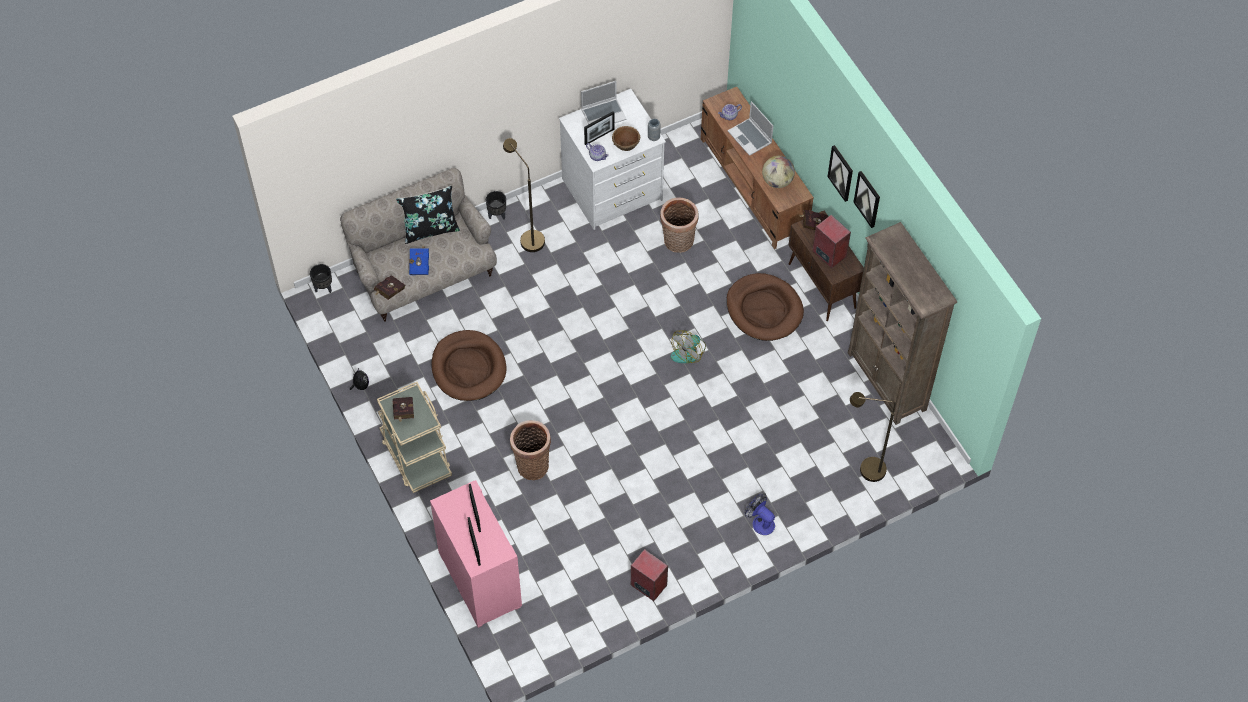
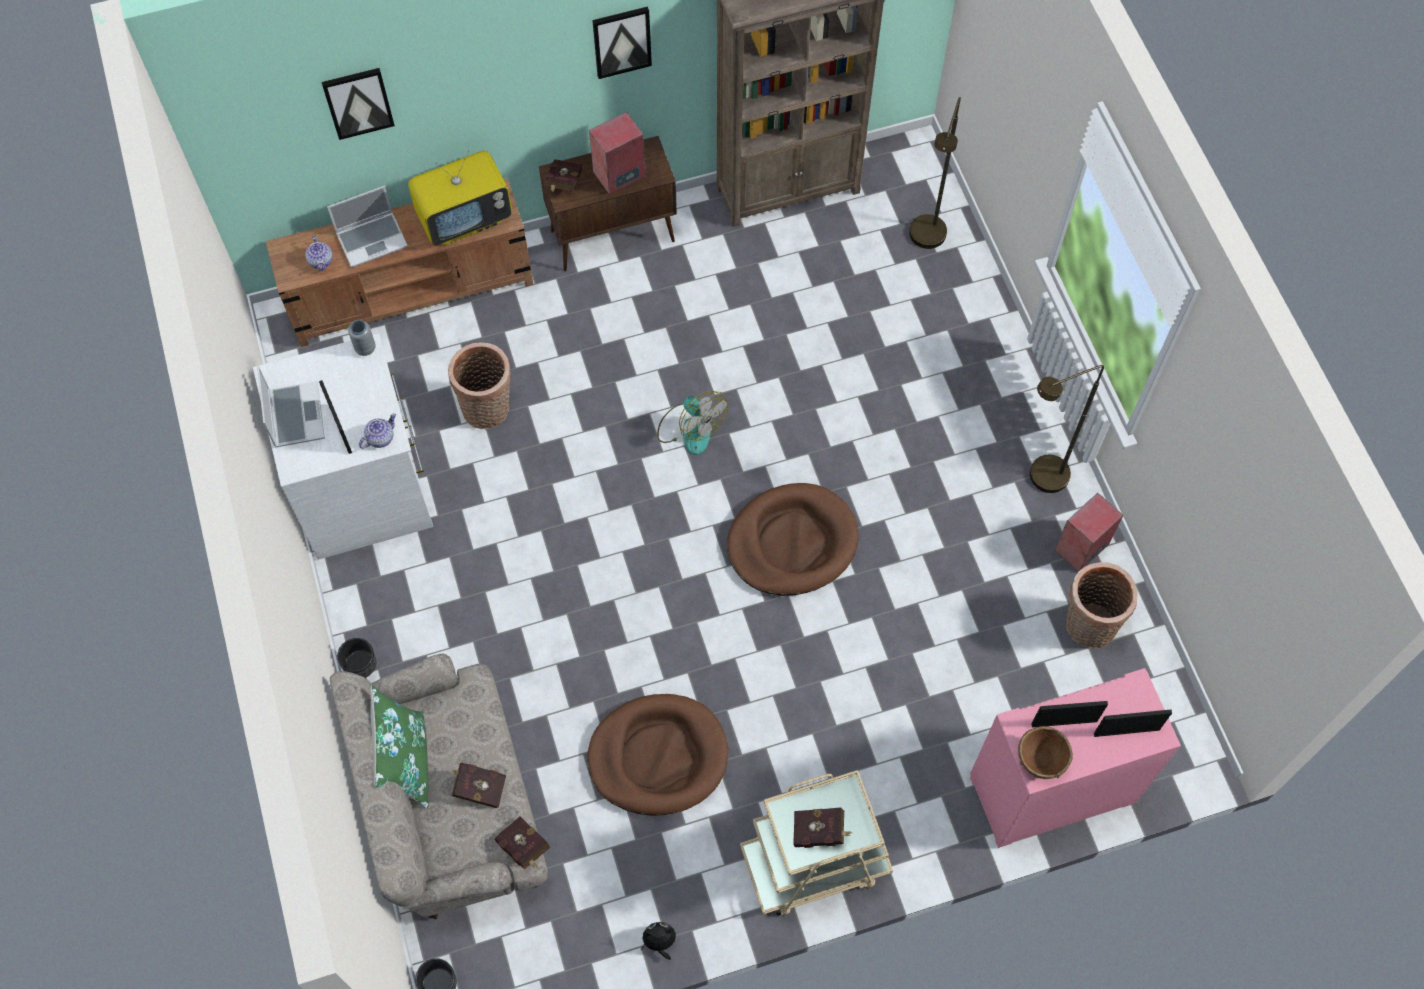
camera: 80 degrees left, 5 degrees up
black pillow [396,185,460,244] -> green pillow [370,685,428,809]
blue book [409,245,429,275] -> red book [449,762,506,808]
brown floor lamp [503,138,545,252] -> brown floor lamp moved to [1030,365,1104,493]
basket [510,420,551,480] -> basket moved to [1066,562,1138,648]
brown bowl [612,126,640,151] -> brown bowl moved to [1018,726,1073,779]
brown dog bed [726,273,804,341] -> brown dog bed moved to [727,483,859,596]
fan [745,494,775,535] -> none
globe [762,156,795,188] -> television [408,150,512,245]
picture [827,145,853,202] -> picture moved to [322,68,395,140]

